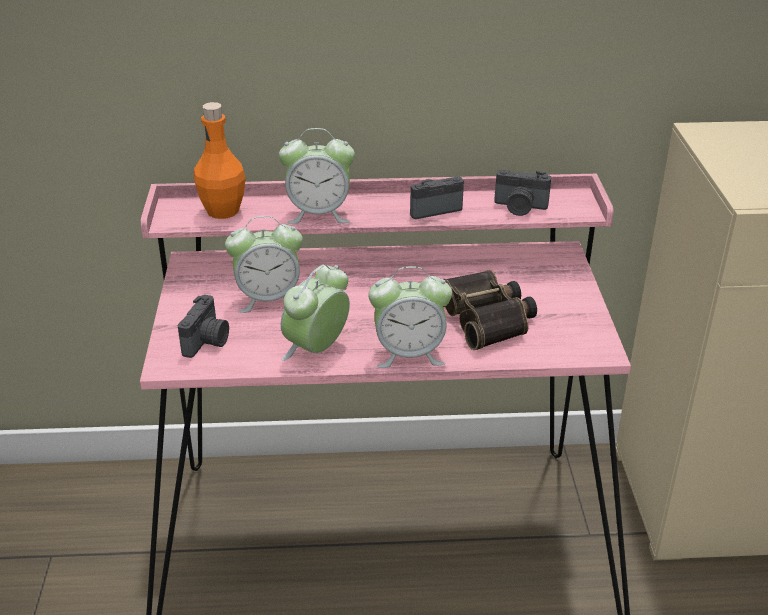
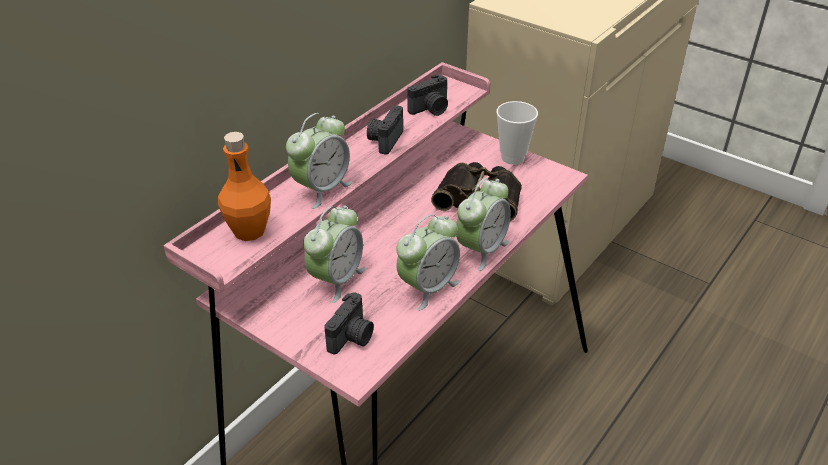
camera: 50 degrees left, 5 degrees up
camera [178,295,229,358] -> camera turned 60 degrees clockwise [324,292,374,355]
alarm clock [281,264,350,361] -> alarm clock turned 120 degrees counterclockwise [396,214,460,311]
none -> cup [496,101,538,165]

